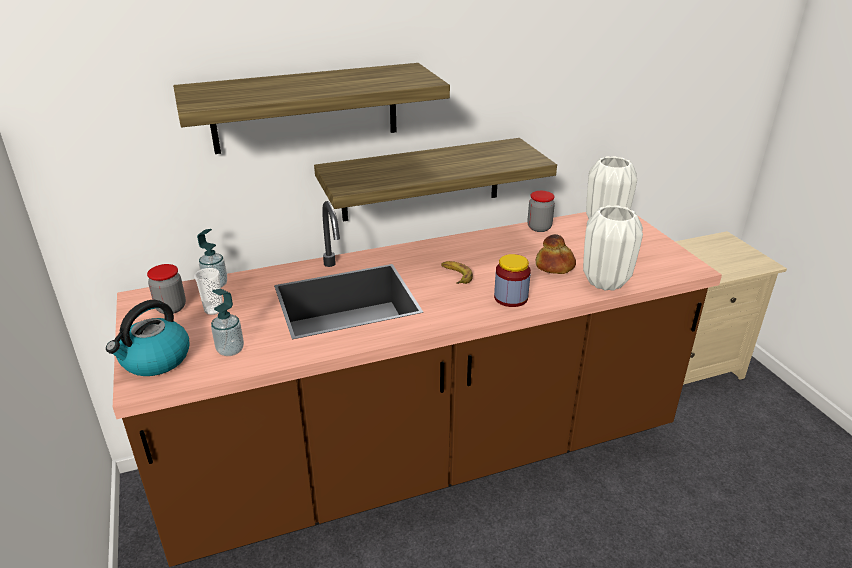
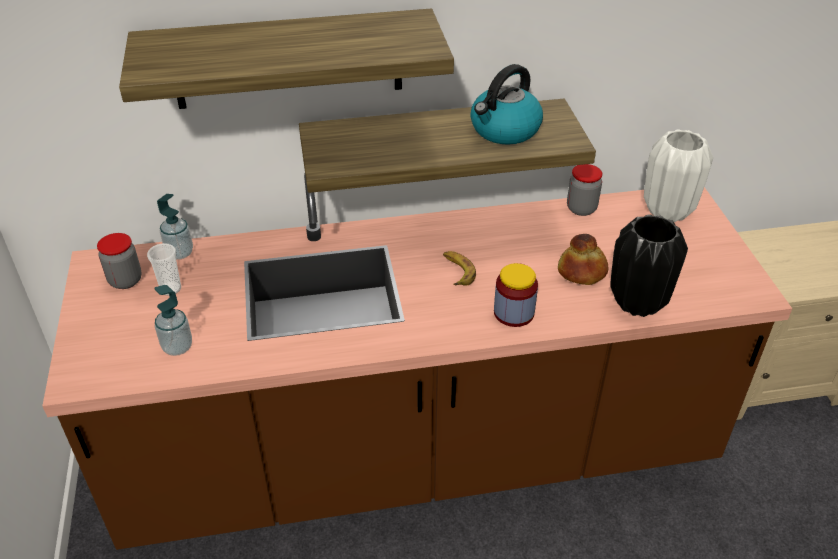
camera: 10 degrees right, 10 degrees up
kettle [106,300,190,376] -> kettle moved to [470,64,543,145]
white vase [583,205,643,291] -> black vase [610,214,688,317]

